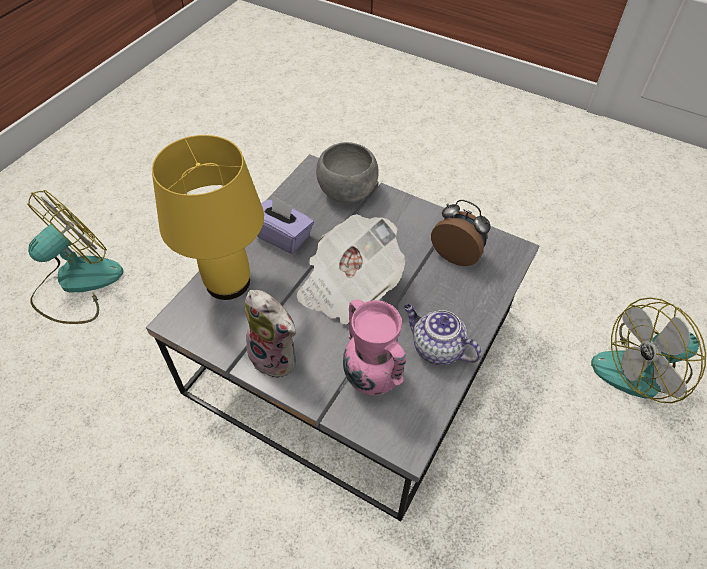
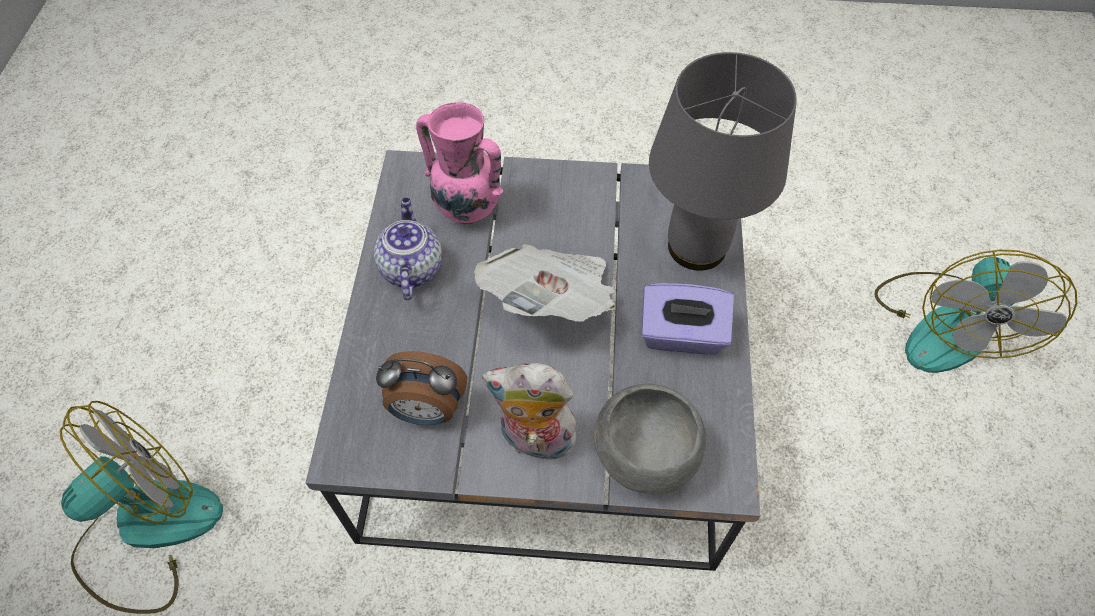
camera: 155 degrees right, 5 degrees up
yellow table lamp [152,135,264,300] -> grey table lamp [649,52,797,271]
plush toy [243,290,296,379] -> plush toy moved to [482,363,579,466]
teapot [404,304,482,365] -> teapot turned 105 degrees counterclockwise [374,198,442,300]

